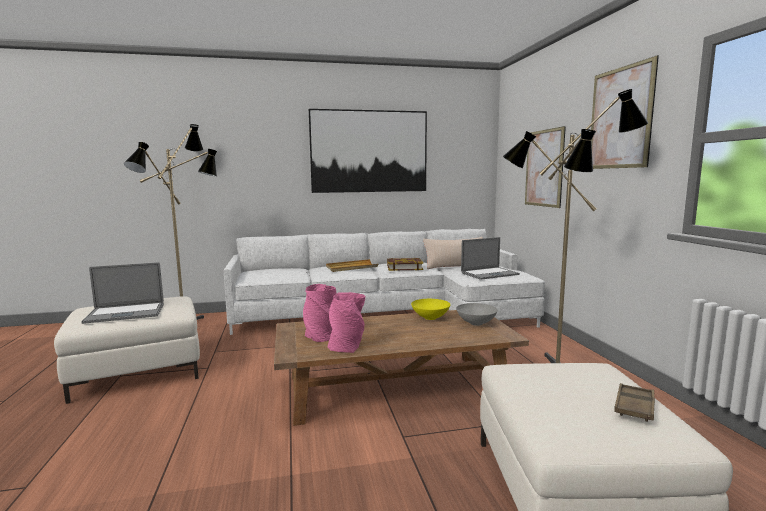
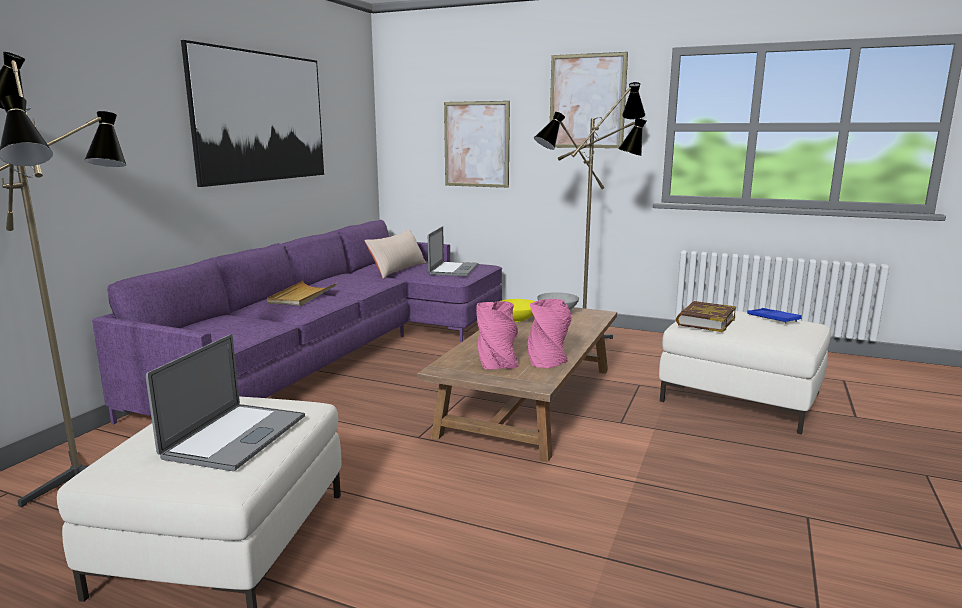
camera: 55 degrees left, 5 degrees up
white sofa [224,229,545,335] -> purple sofa [92,220,502,424]
book [387,258,423,271] -> book moved to [676,301,736,332]
brown tray [614,383,655,422] -> blue tray [747,308,802,323]

